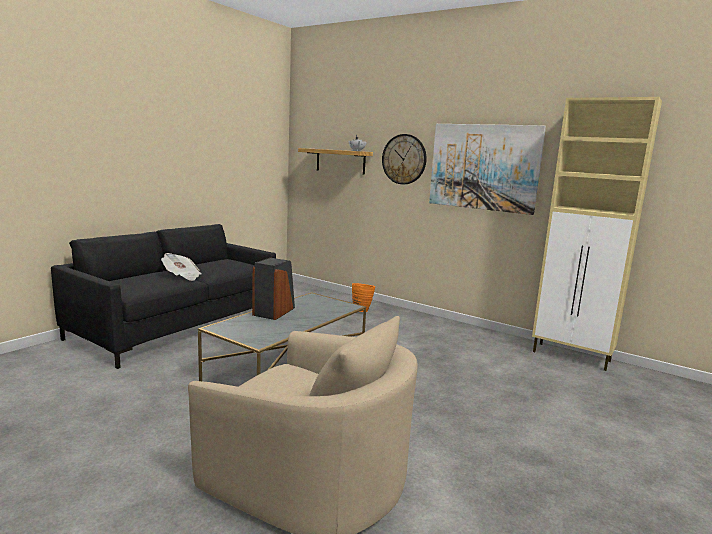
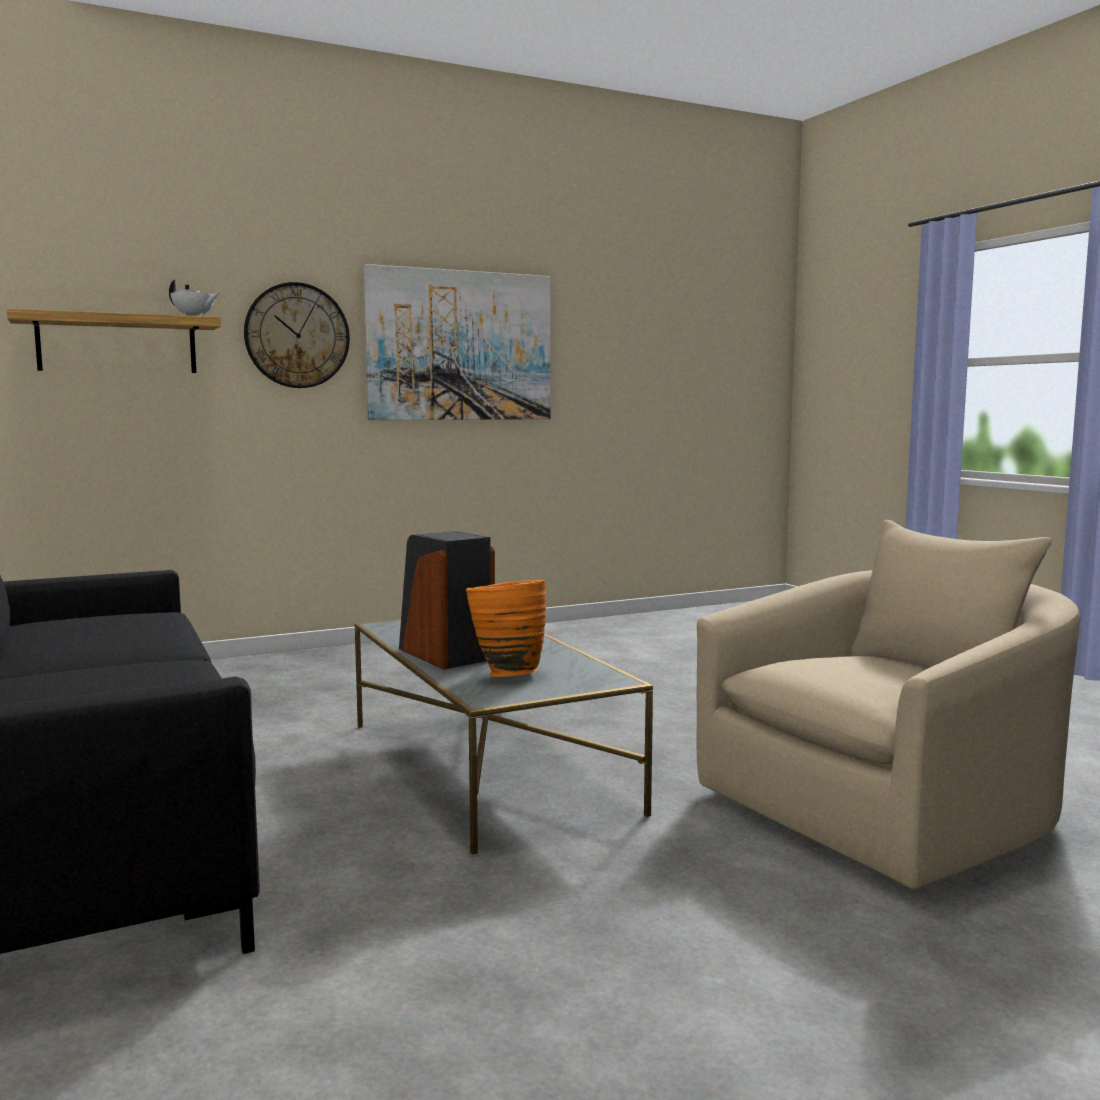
camera: 60 degrees left, 5 degrees down
newspaper [161,253,202,281] -> none
orange vase [352,283,375,312] -> orange vase moved to [465,580,546,677]
beige cabinet [532,97,662,371] -> none

